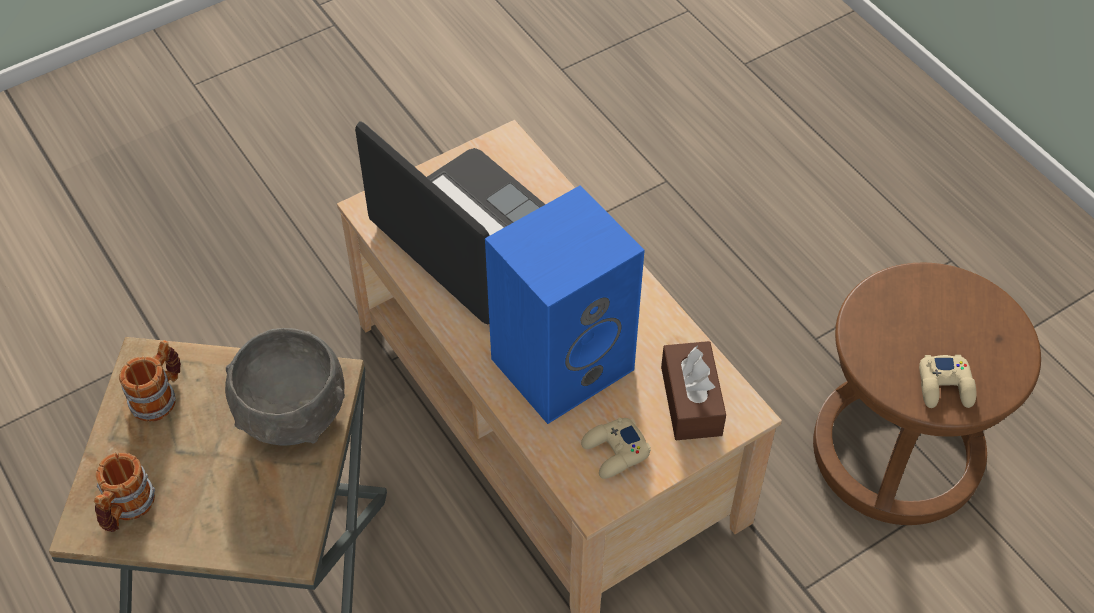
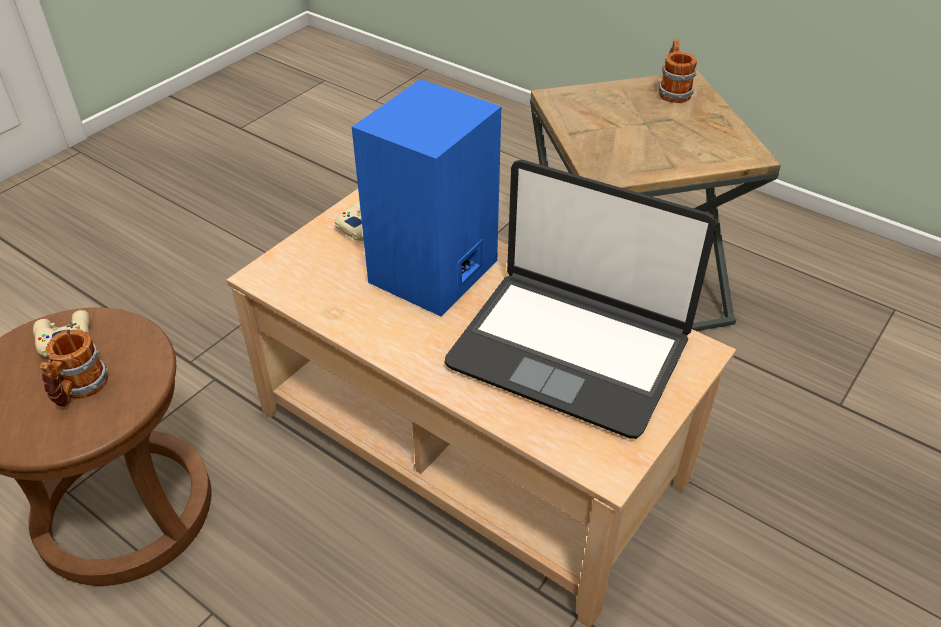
camera: 160 degrees right, 10 degrees down
mug [119,340,181,422] -> mug moved to [40,330,108,407]
grey bowl [225,328,345,446] -> none
brown tissue box [661,341,726,440] -> none

